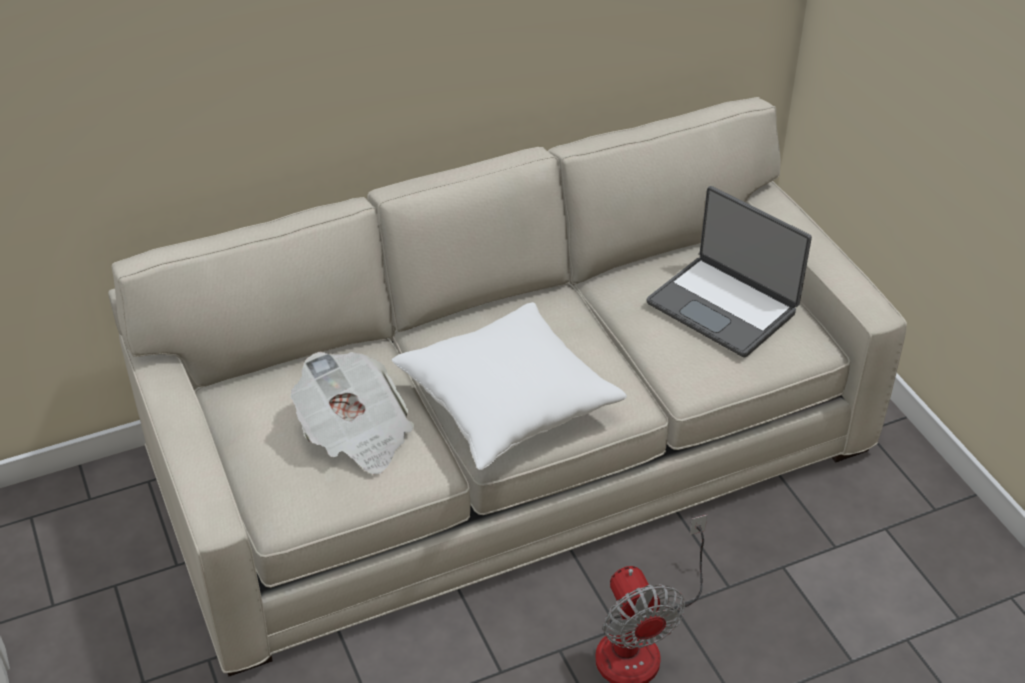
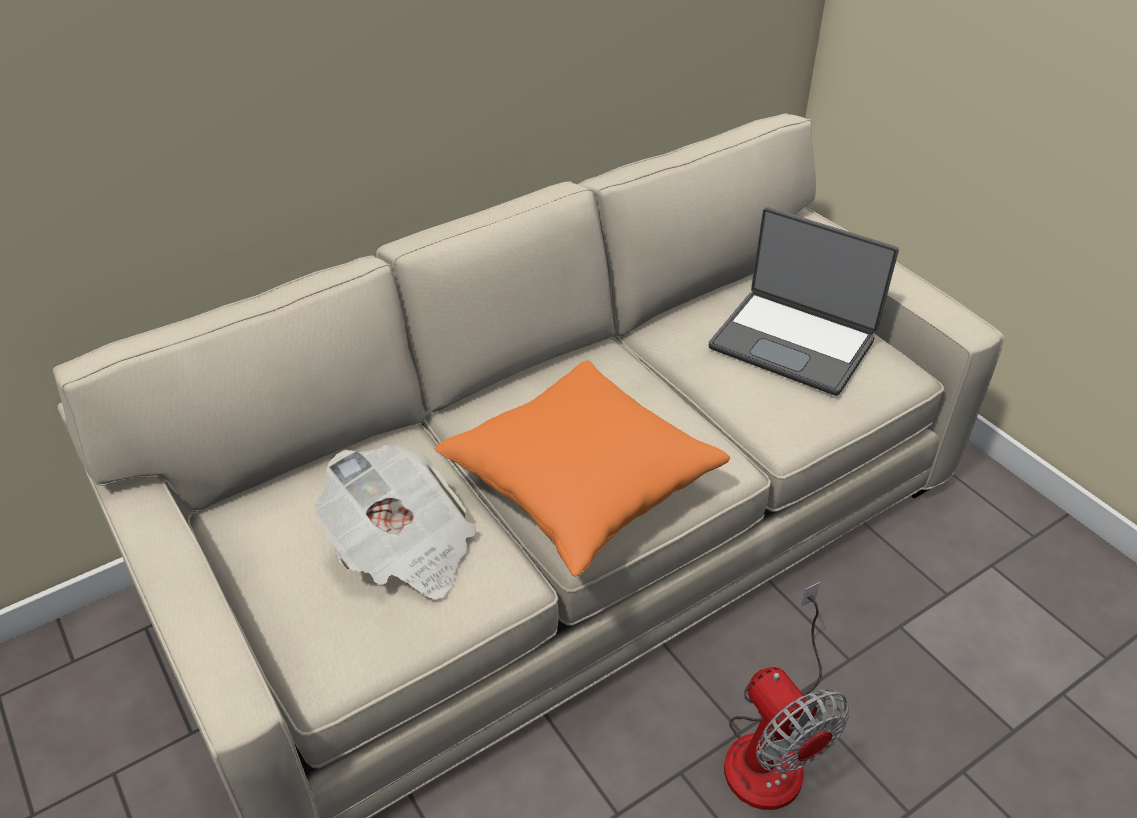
camera: 10 degrees left, 0 degrees up
white pillow [392,302,627,470] -> orange pillow [435,360,730,577]

